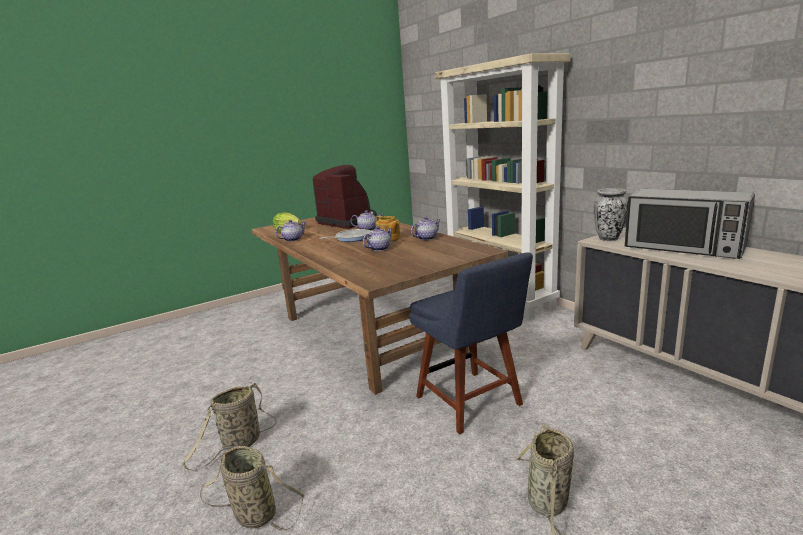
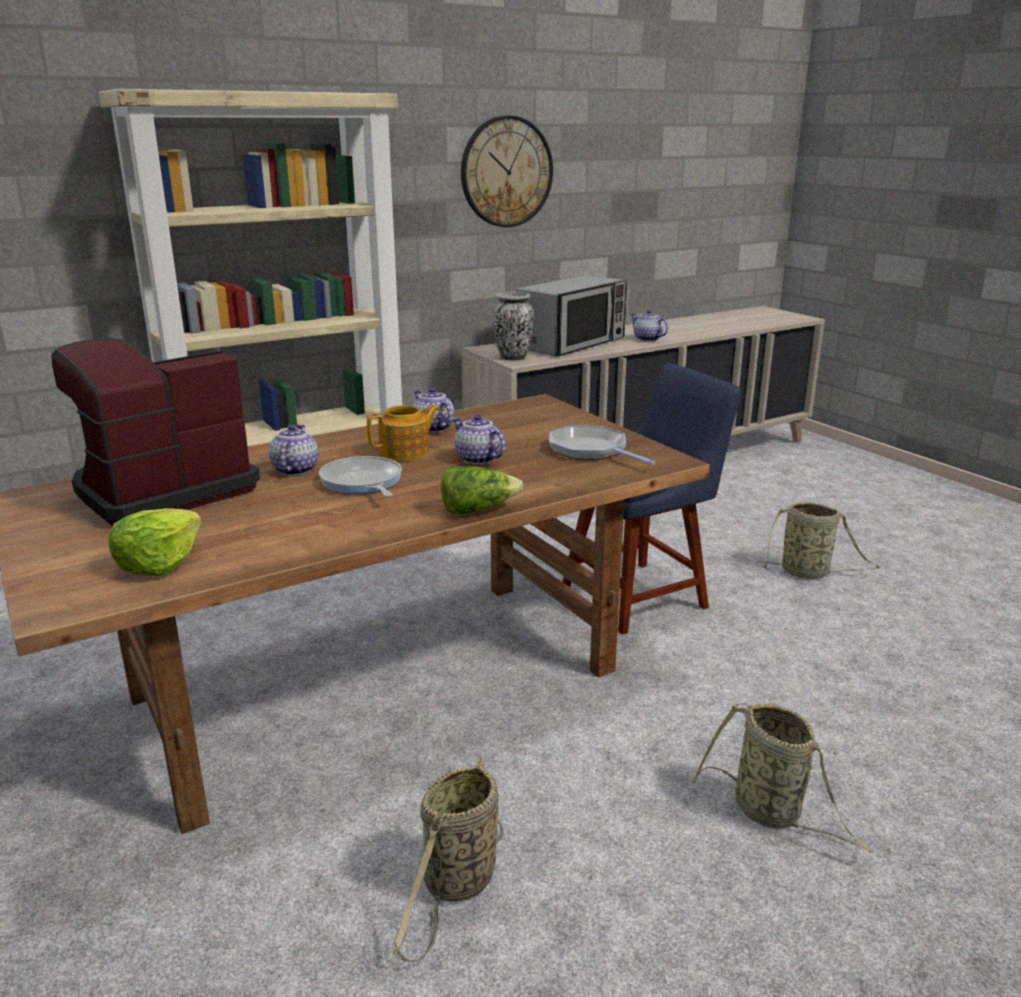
camera: 90 degrees left, 5 degrees up
basket [200,446,304,531] -> basket moved to [393,757,503,962]
teapot [275,220,306,242] -> teapot moved to [630,310,668,341]
none -> lettuce [441,466,523,514]
none -> wall clock [461,116,553,227]
none -> frying pan [549,425,656,465]

